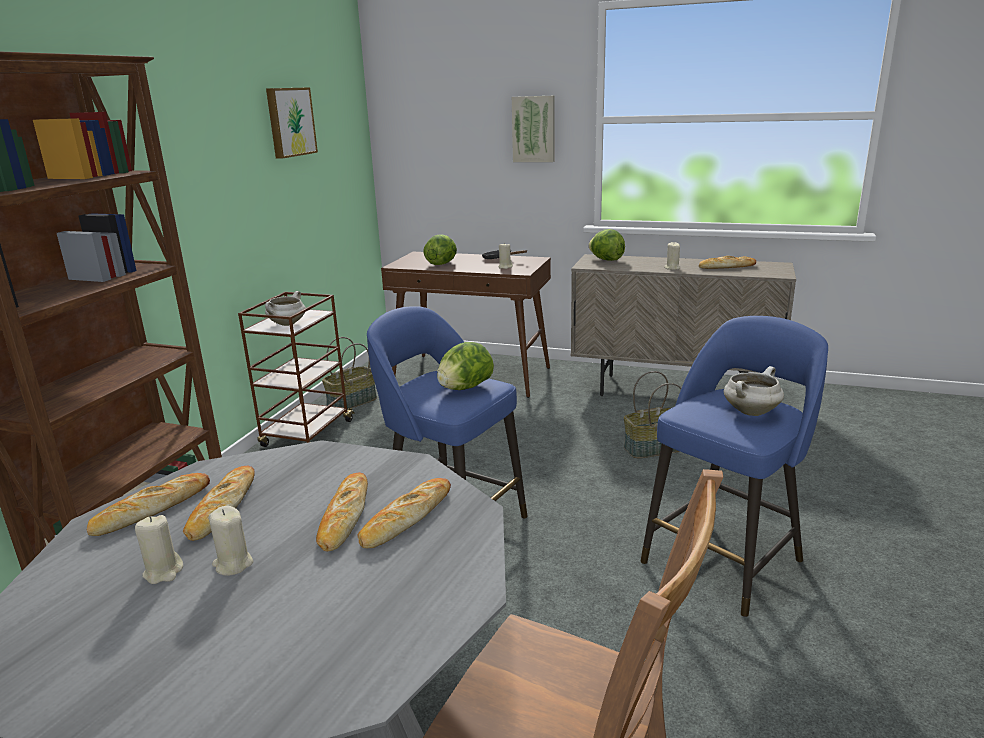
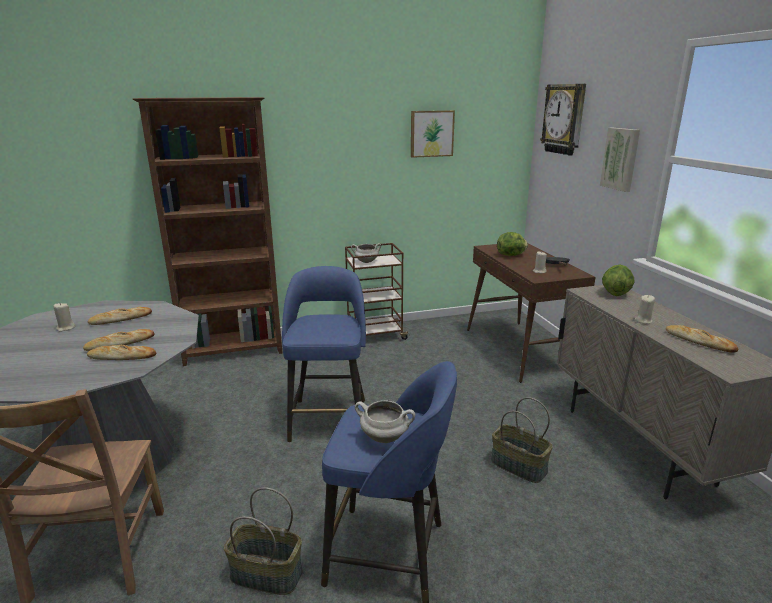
camera: 55 degrees right, 0 degrees up
bread [87,473,210,536] -> none
beige candle [208,506,253,576] -> none
basket [322,337,377,410] -> basket moved to [224,487,303,595]
lettuce [437,342,494,390] -> none
none -> wall clock [540,84,586,156]

